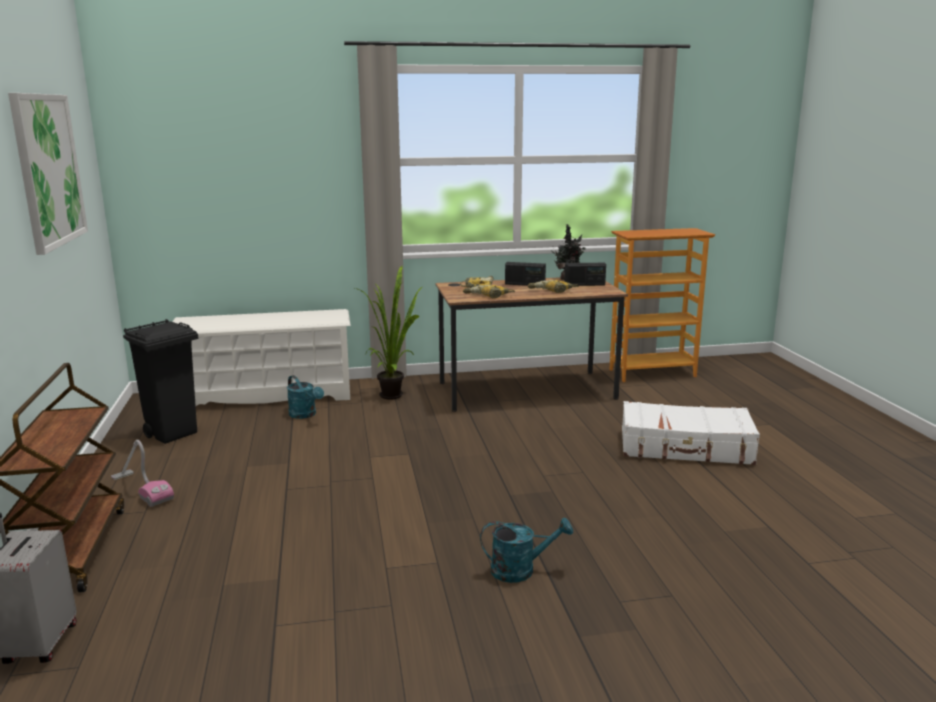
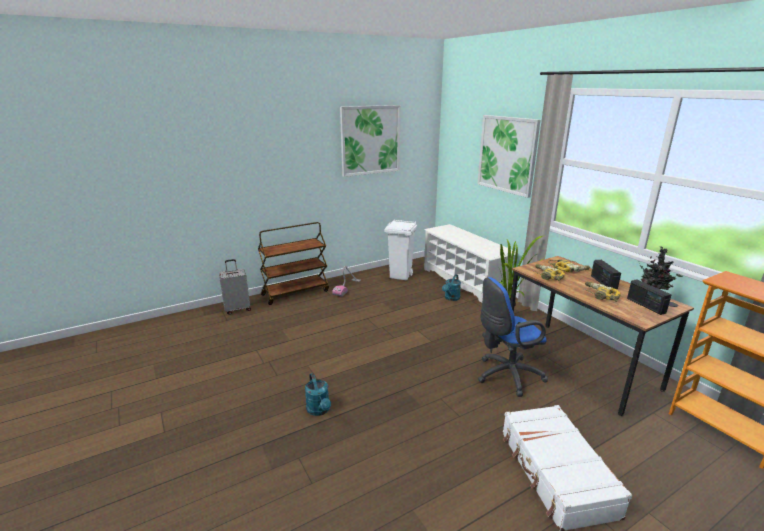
camera: 70 degrees right, 5 degrees up
black trash can [123,319,198,444] -> white trash can [385,220,417,281]
none -> picture [477,115,541,198]
none -> blue office chair [478,277,548,397]

